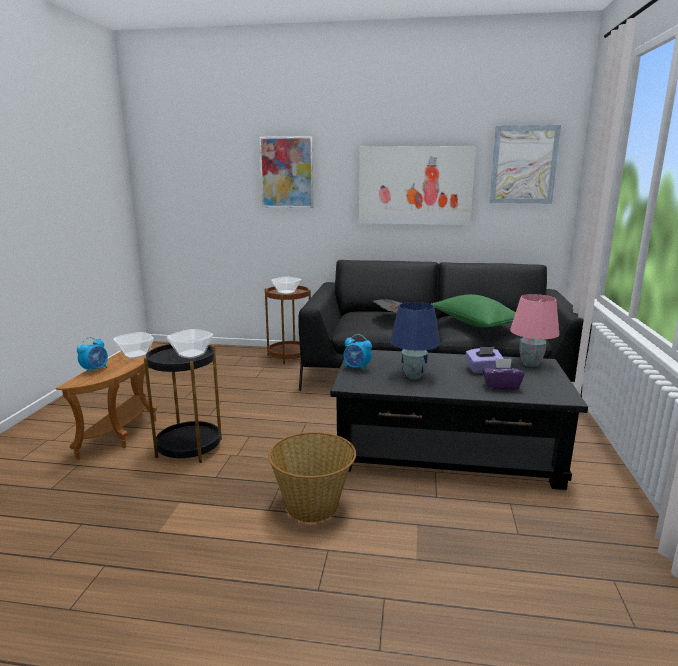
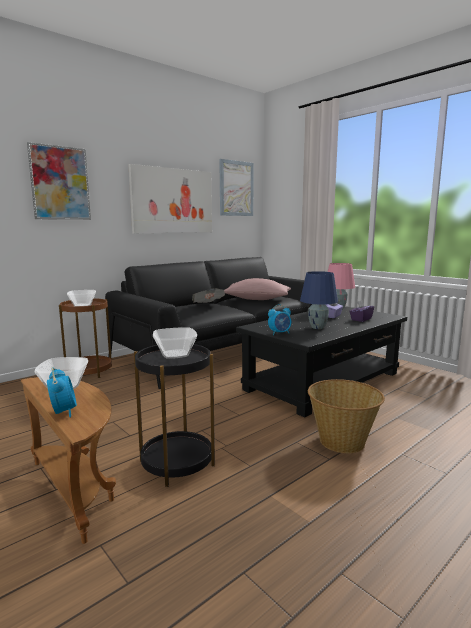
camera: 50 degrees left, 5 degrees down
green pillow [431,294,516,327] -> pink pillow [224,278,291,300]

